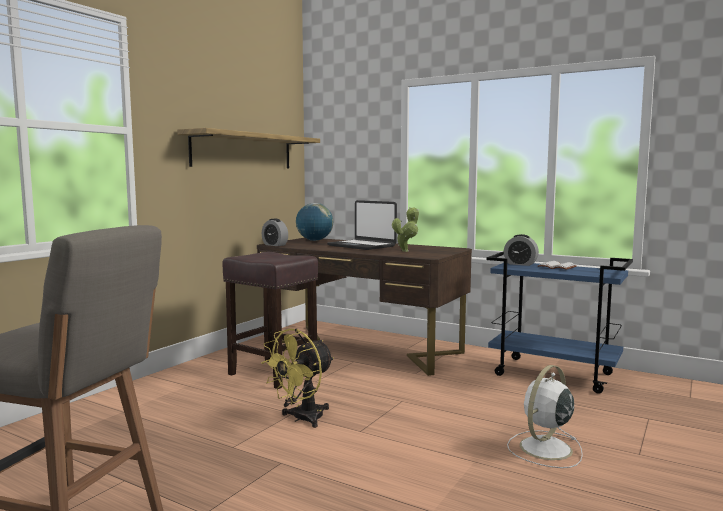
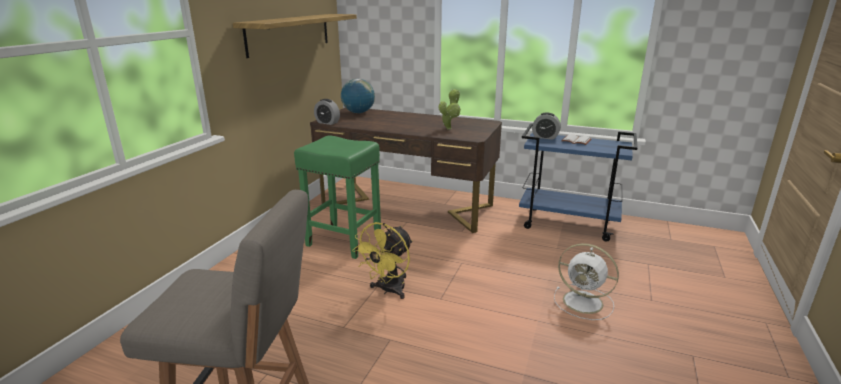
camera: 10 degrees left, 15 degrees up
brown stool [222,252,318,389] -> green stool [294,136,381,259]
laptop [327,200,397,250] -> none
white fan [507,365,583,468] -> white fan turned 90 degrees counterclockwise [554,243,619,320]

